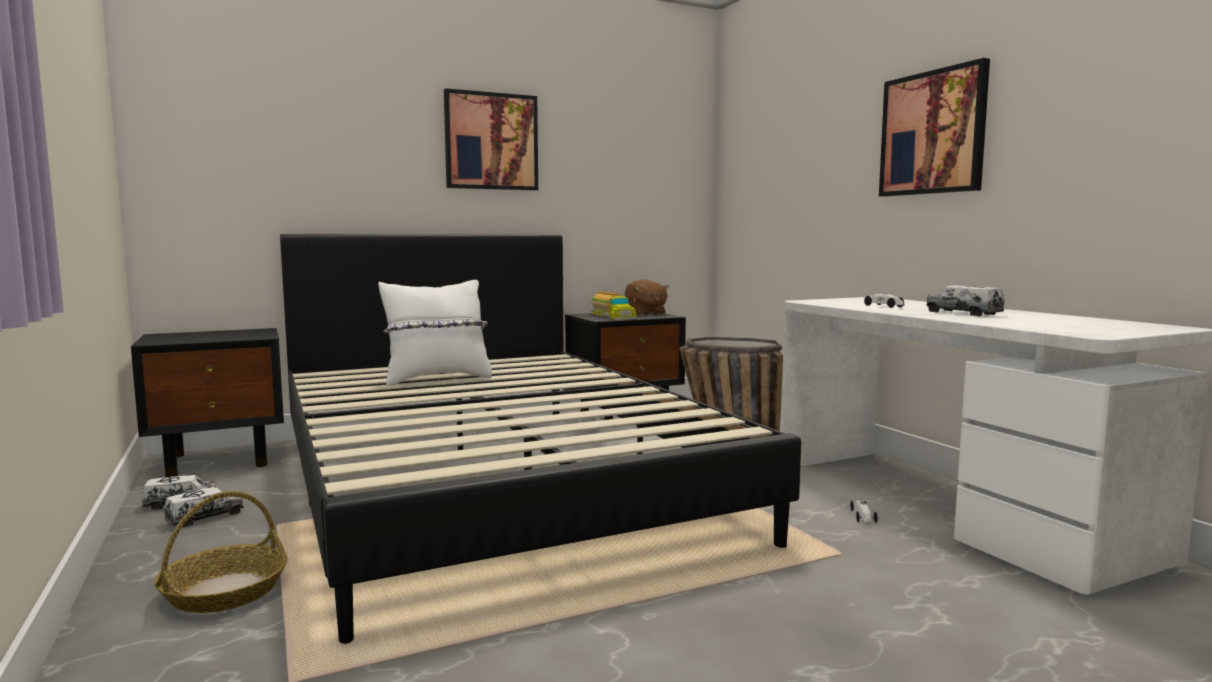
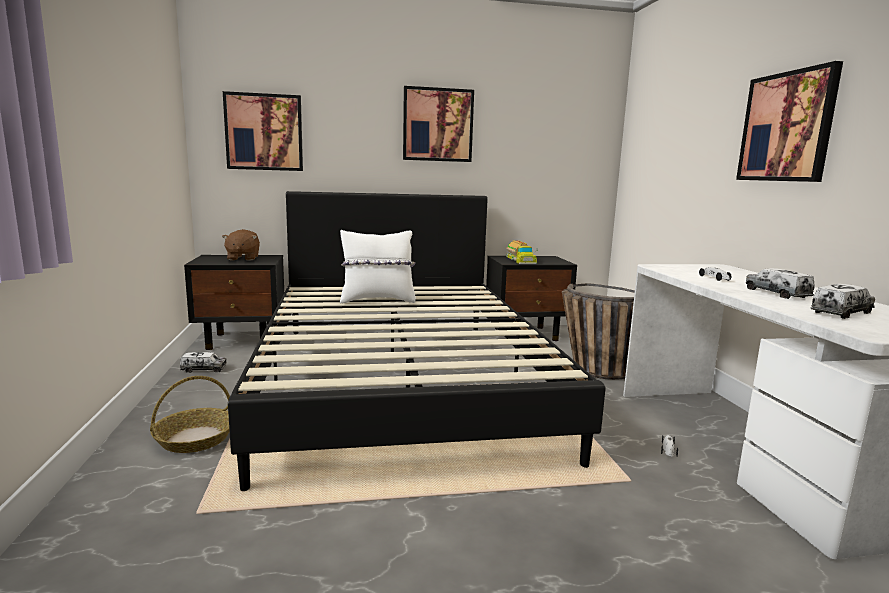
camera: 15 degrees right, 5 degrees up
toy truck [164,487,244,527] -> toy truck moved to [811,284,875,319]
brown plush toy [625,279,669,315] -> brown plush toy moved to [222,229,260,261]
none -> picture [223,91,303,171]

